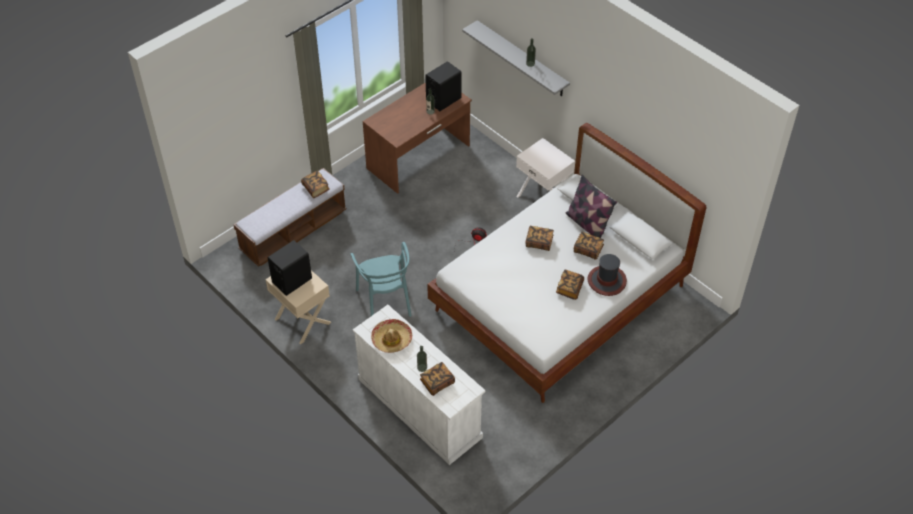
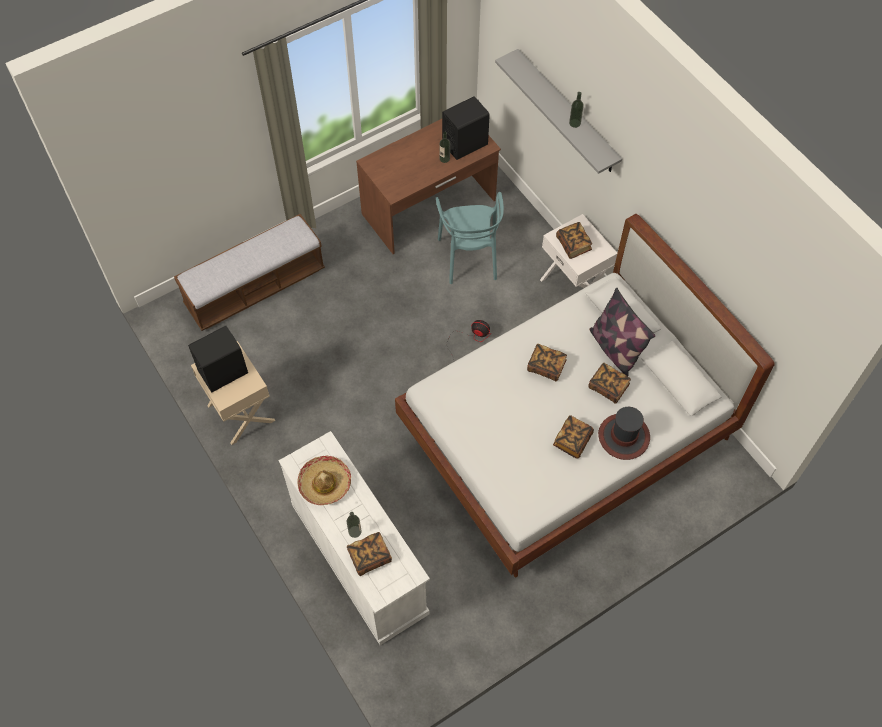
camera: 10 degrees right, 10 degrees up
book [301,171,330,198] -> book moved to [556,222,592,259]
turquoise chair [351,242,411,317] -> turquoise chair moved to [436,192,504,284]

